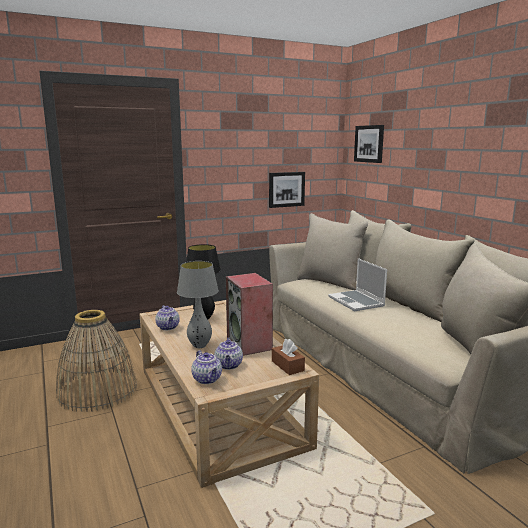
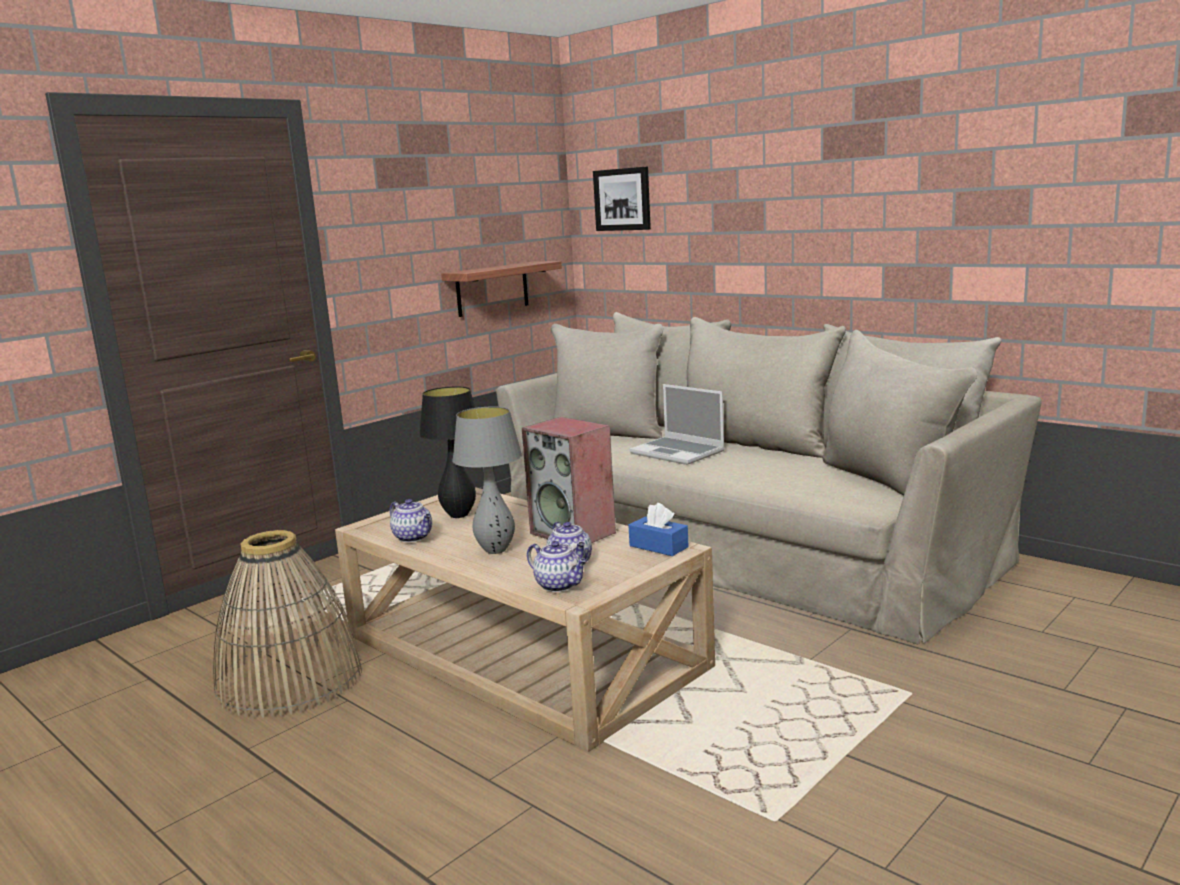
camera: 20 degrees left, 0 degrees up
picture [269,172,305,208] -> shelf [441,261,562,317]
brown tissue box [272,339,305,375] -> blue tissue box [628,503,689,556]

